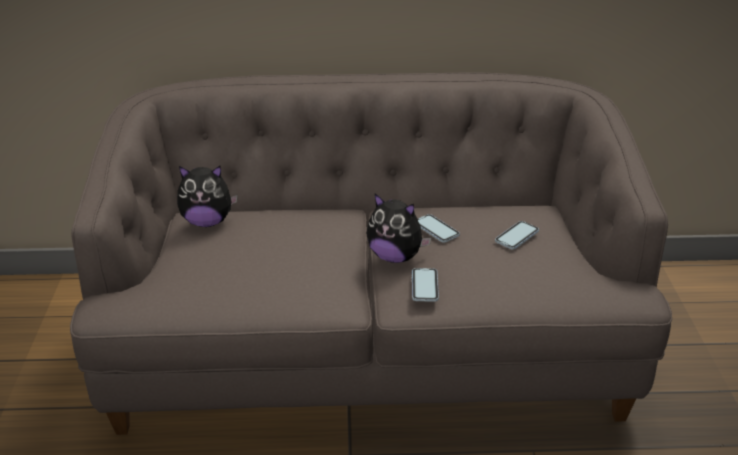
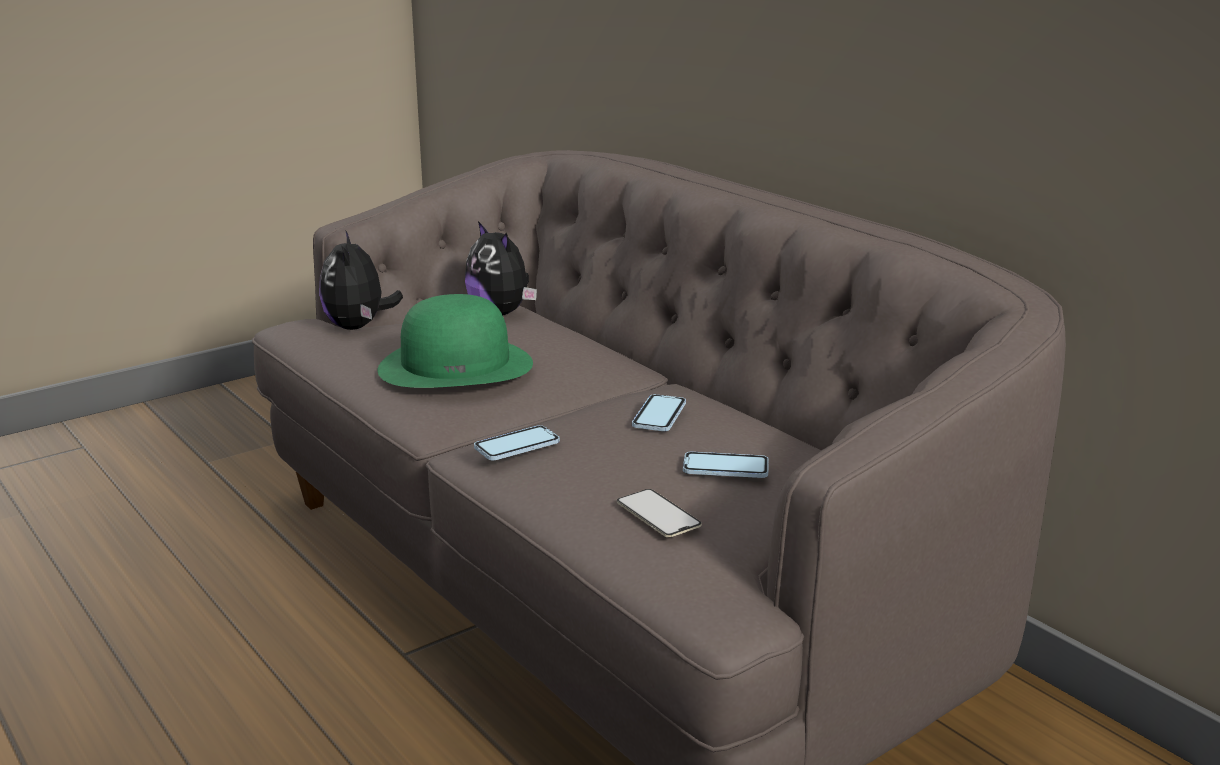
camera: 55 degrees right, 10 degrees down
plush toy [366,194,432,263] -> plush toy moved to [319,230,403,330]
none -> green hat [377,294,533,388]
none -> phone [617,489,702,537]

